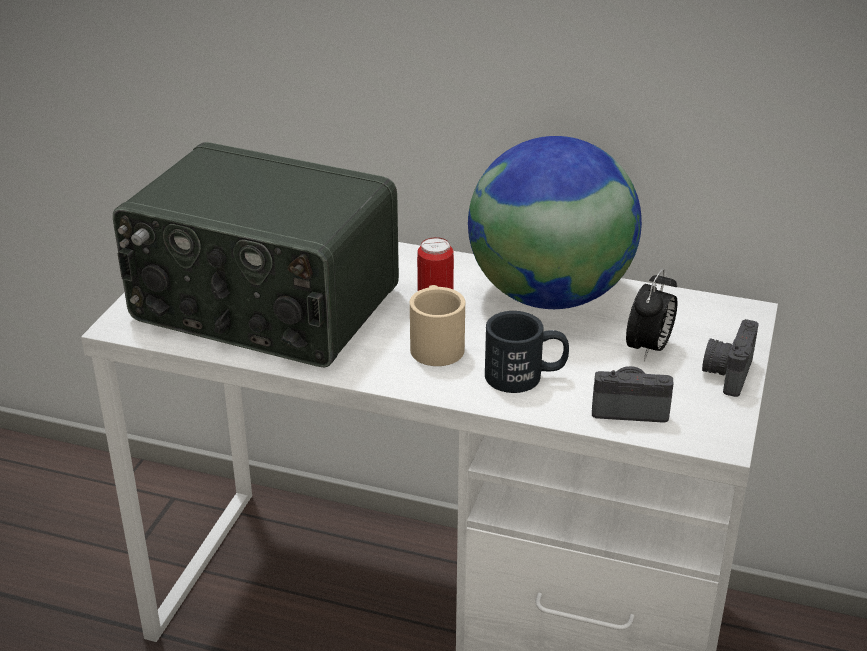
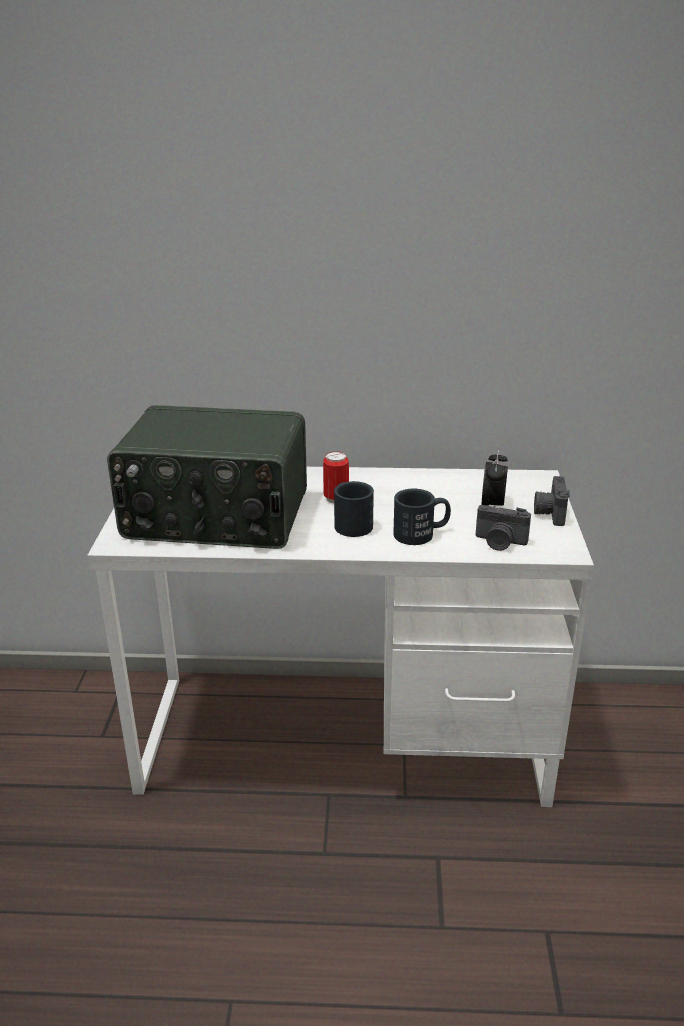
camera: 15 degrees left, 5 degrees down
beige mug [410,285,466,366] -> black mug [334,481,374,537]
globe [468,136,642,309] -> none
camera [592,366,674,423] -> camera turned 150 degrees counterclockwise [476,505,531,551]

